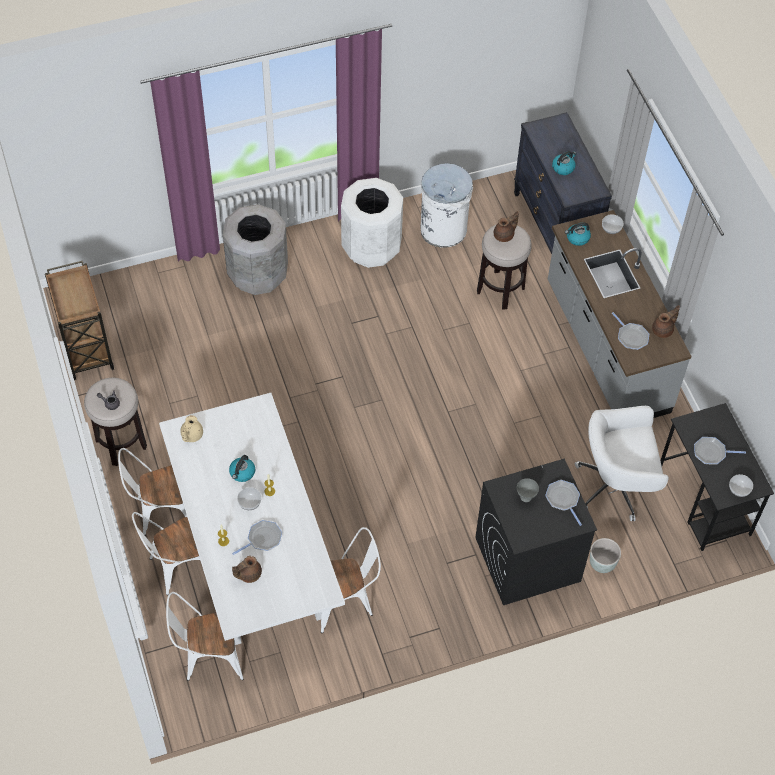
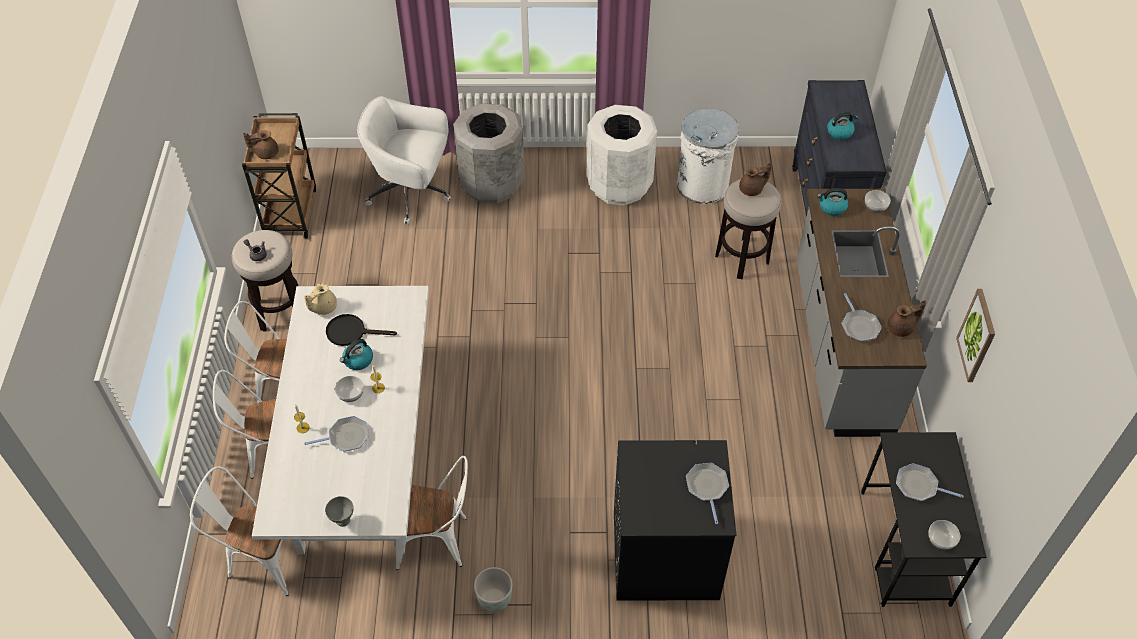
camera: 20 degrees right, 5 degrees down
brown teapot [232,556,262,583] -> brown teapot moved to [243,130,279,159]
grey bowl [517,478,539,502] -> grey bowl moved to [325,496,354,527]
white office chair [575,406,669,521] -> white office chair moved to [357,96,451,225]
grey planter [590,538,621,573] -> grey planter moved to [474,567,512,612]
none -> black frying pan [326,314,397,346]
none -> picture [956,289,995,382]

